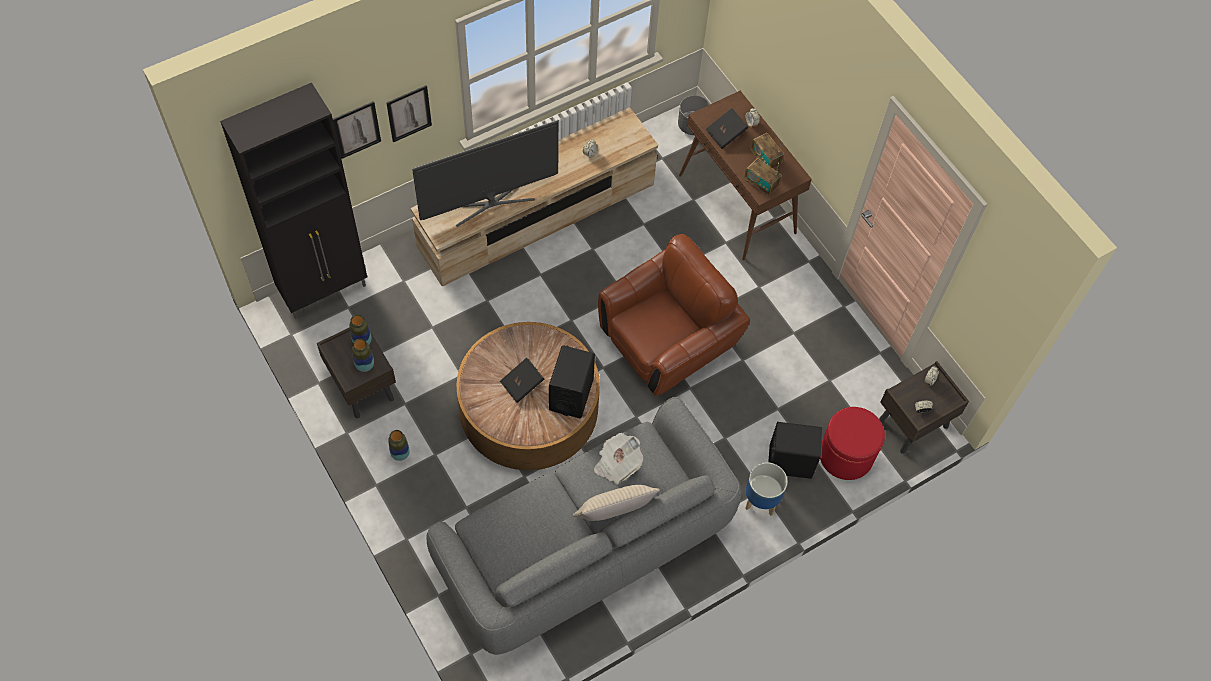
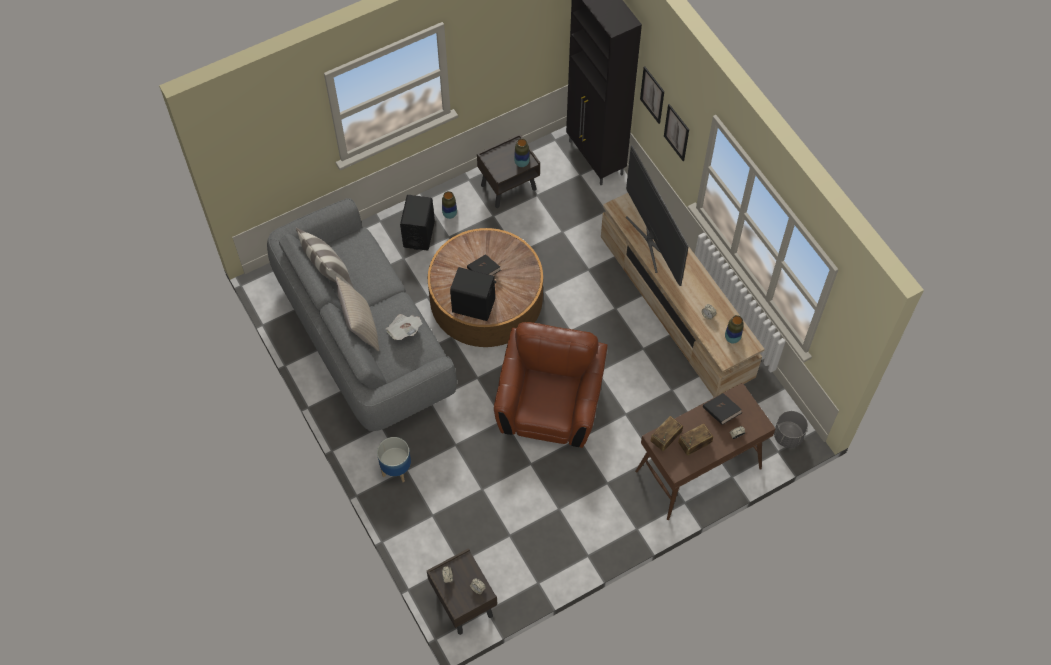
camera: 95 degrees right, 0 degrees up
vase [352,338,374,372] -> vase moved to [725,315,744,343]
brown armchair [598,234,750,396] -> brown armchair turned 135 degrees counterclockwise [494,322,608,448]
black speaker [768,422,822,479] -> black speaker moved to [400,195,435,250]
red ottoman [820,407,885,480] -> none
none -> pillow [296,228,353,288]

